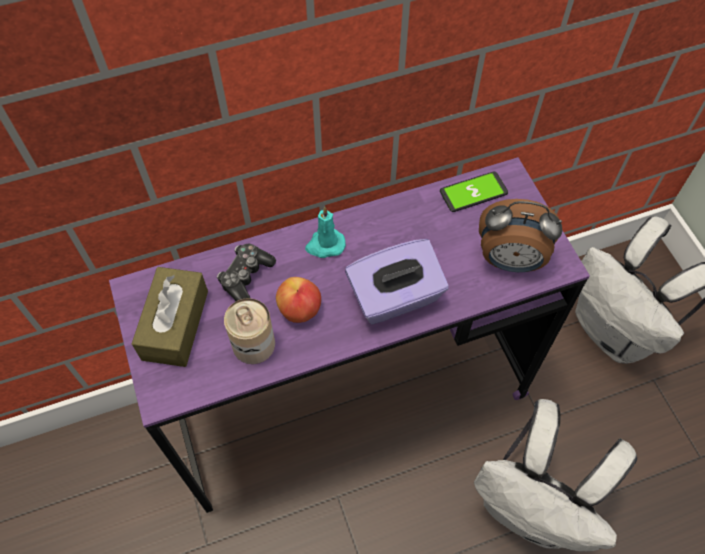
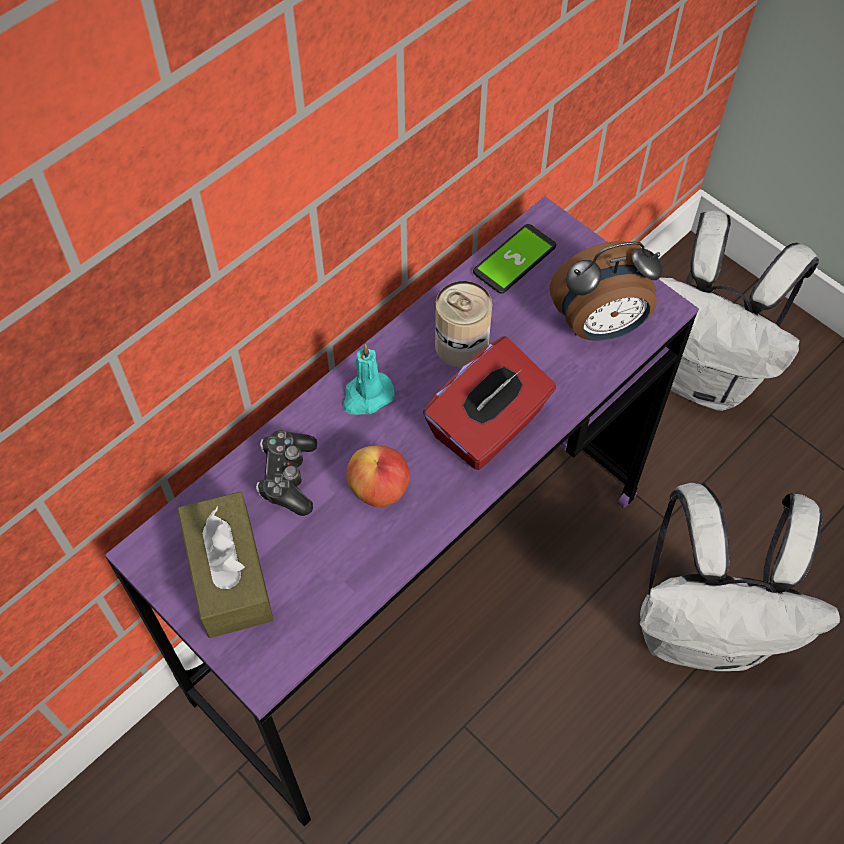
camera: 25 degrees left, 0 degrees up
can [224,298,275,364] -> can moved to [435,281,492,368]
purple tissue box [345,239,449,325] -> red tissue box [423,337,556,470]

